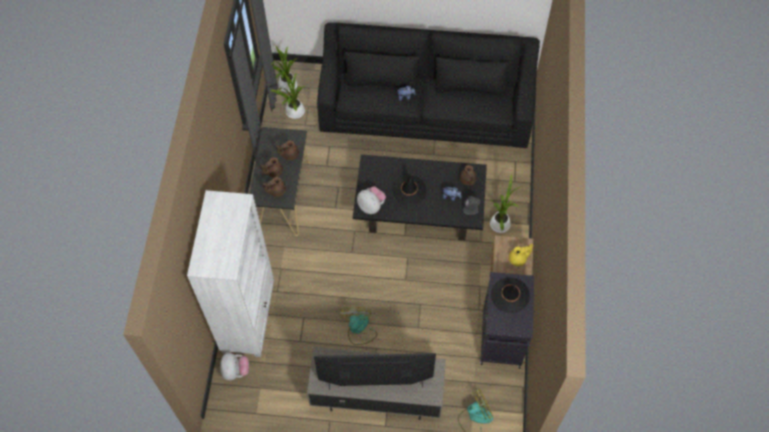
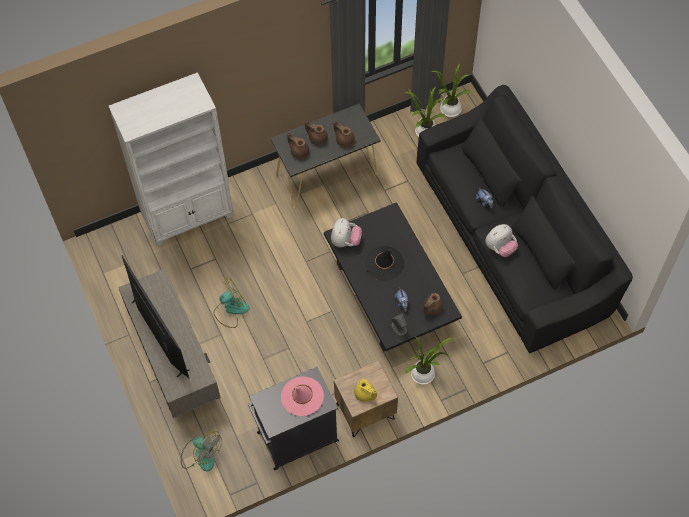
camera: 60 degrees right, 0 degrees up
plush toy [220,352,249,380] -> plush toy moved to [485,224,518,257]
black hat [491,277,530,313] -> pink hat [281,376,324,416]

